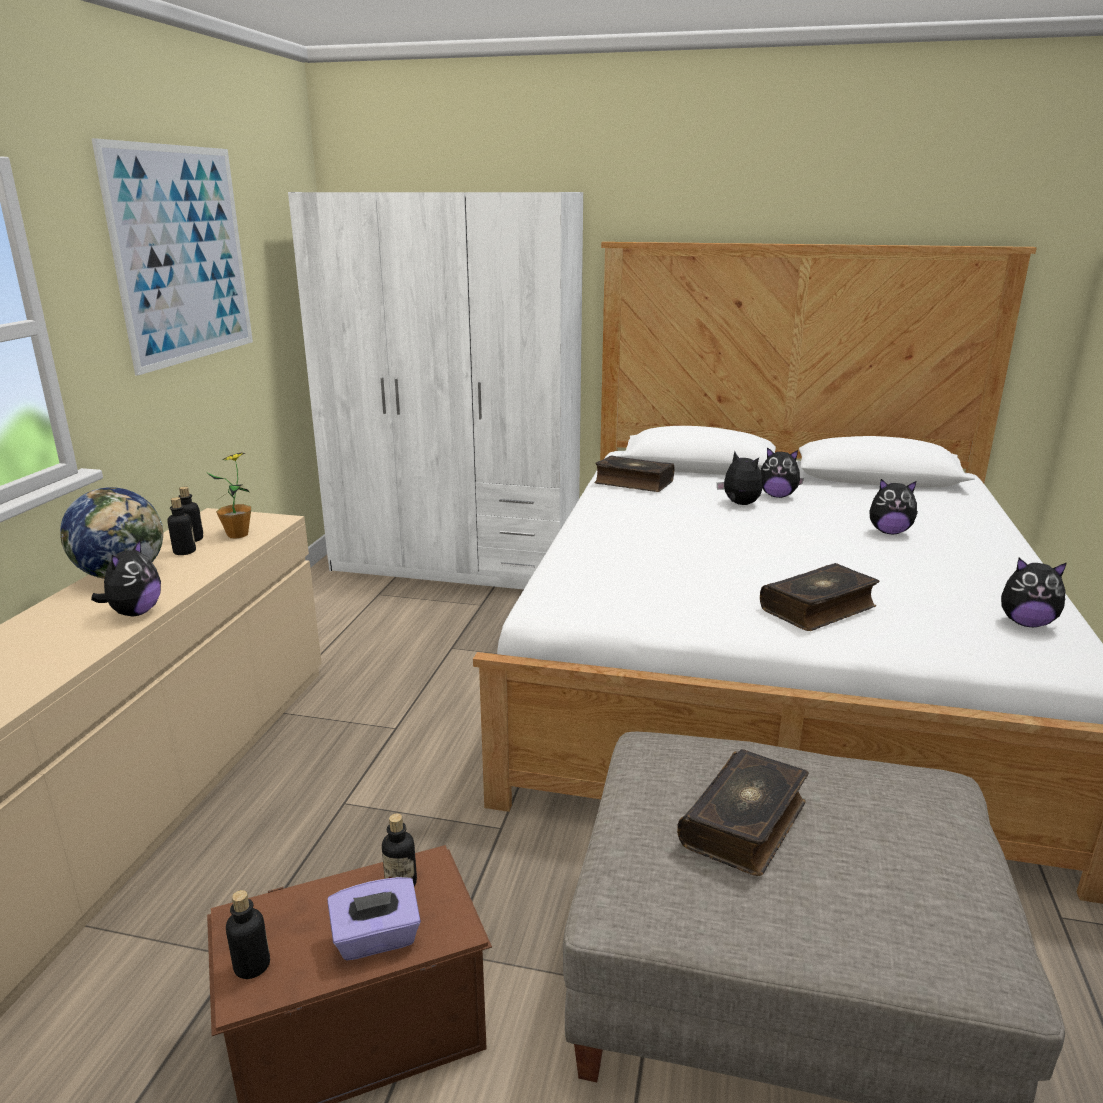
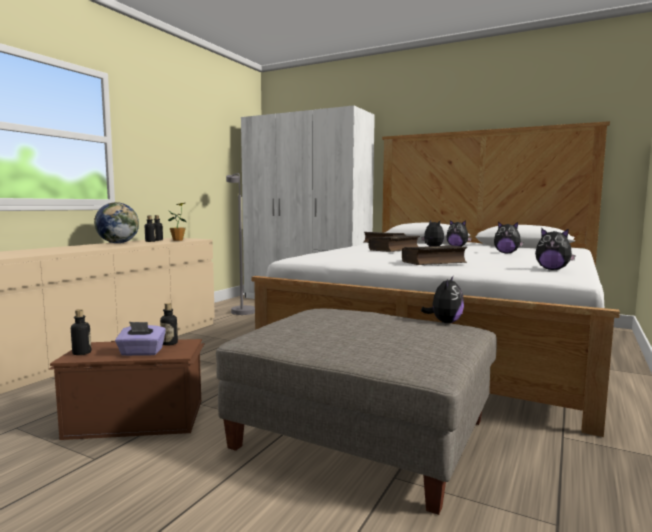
camera: 15 degrees right, 15 degrees down
picture [91,138,253,376] -> none
plush toy [91,540,161,616] -> plush toy moved to [421,276,464,323]
book [677,749,809,876] -> book moved to [368,235,420,252]
none -> grey floor lamp [226,173,255,315]

